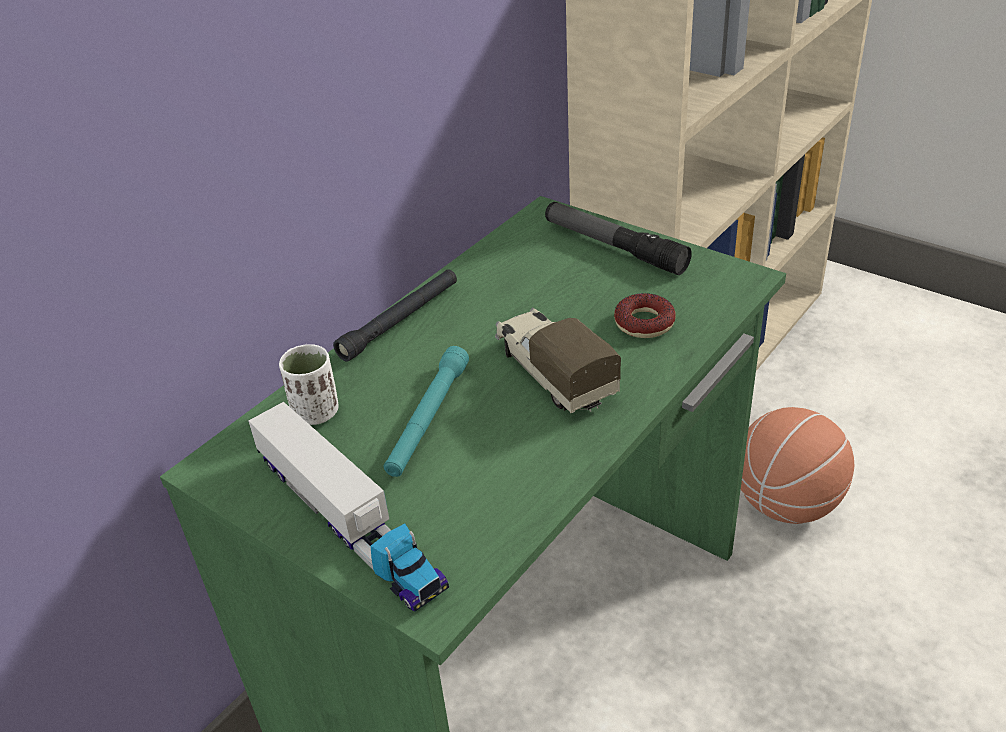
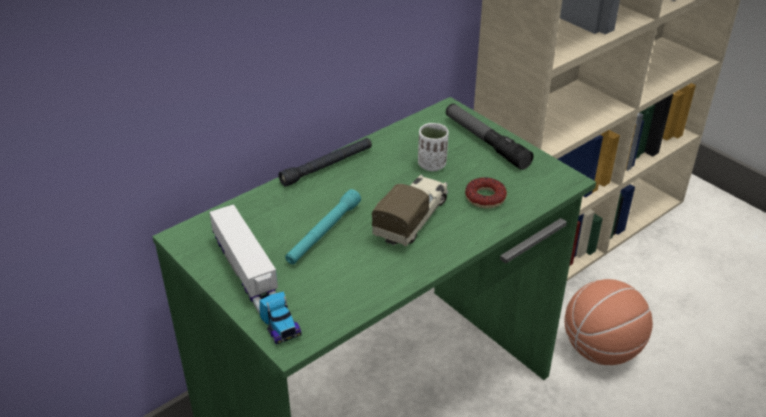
camera: 10 degrees right, 0 degrees up
white cup [279,344,339,425] -> white cup moved to [418,123,449,171]
toy truck [495,308,621,413] -> toy truck turned 45 degrees clockwise [372,174,448,246]

